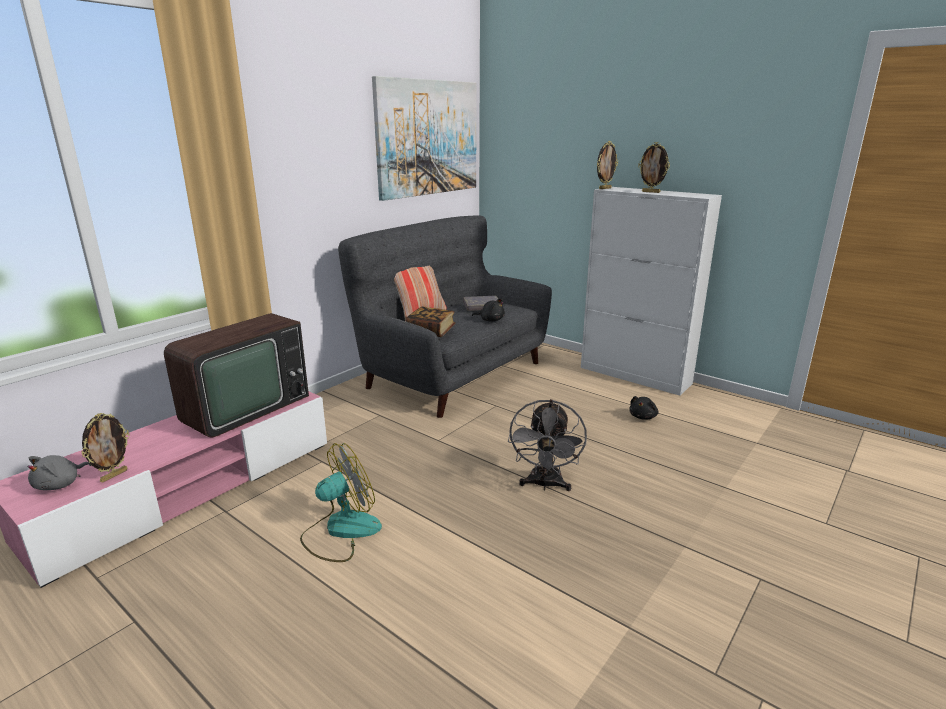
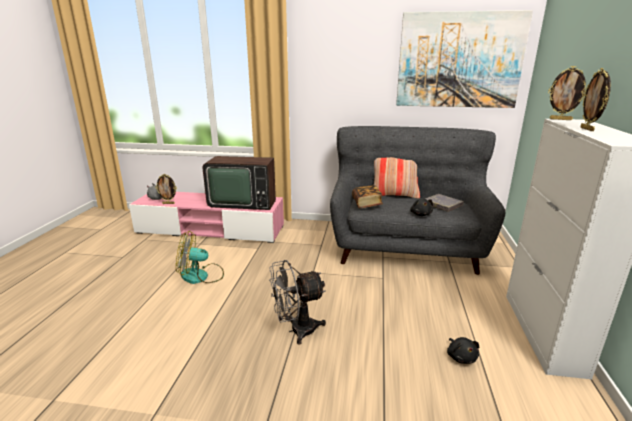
camera: 60 degrees right, 0 degrees up
fan [300,443,382,562] -> fan turned 150 degrees clockwise [176,231,224,284]
black plush toy [629,396,658,420] -> black plush toy turned 105 degrees counterclockwise [447,337,479,364]

